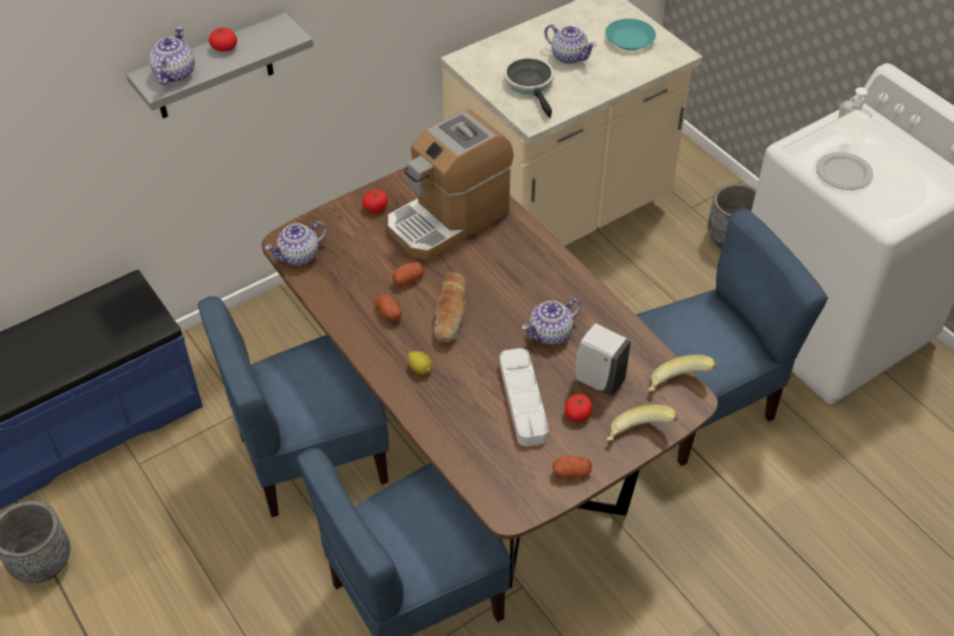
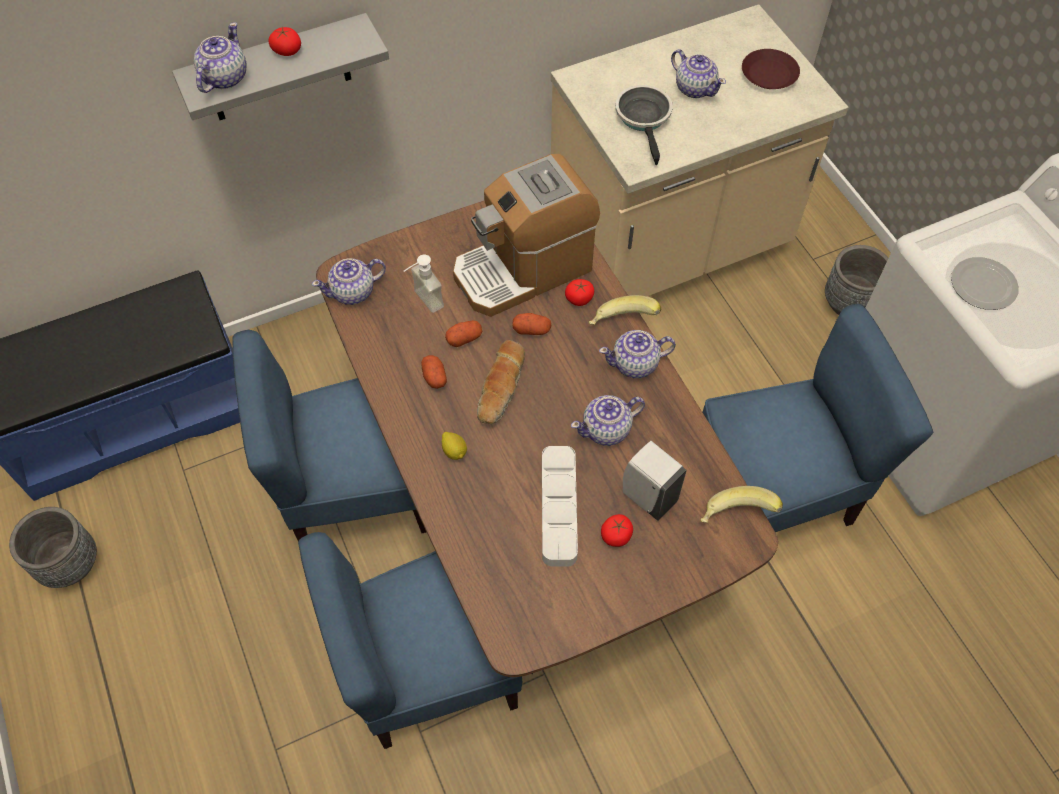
camera: 10 degrees right, 10 degrees up
tomato [362,190,388,213] -> tomato moved to [565,279,594,306]
potato [552,456,592,479] -> potato moved to [513,313,551,335]
turquoise plate [605,19,656,50] -> brown plate [742,49,800,89]
banana [606,405,678,441] -> banana moved to [589,295,661,325]
soap dispenser [833,87,872,144] -> soap dispenser moved to [404,255,444,313]
none -> teapot [599,330,676,378]

